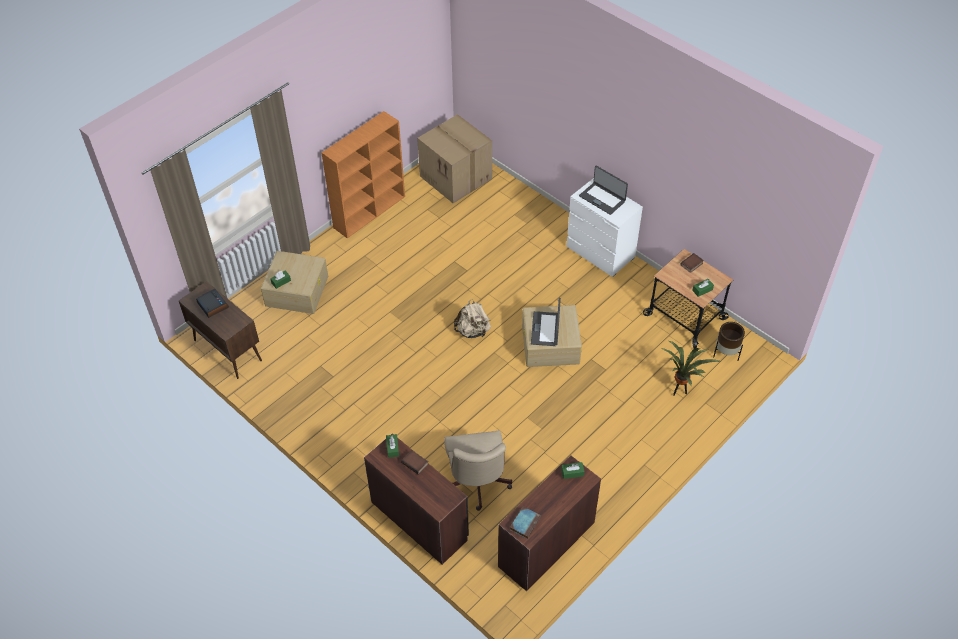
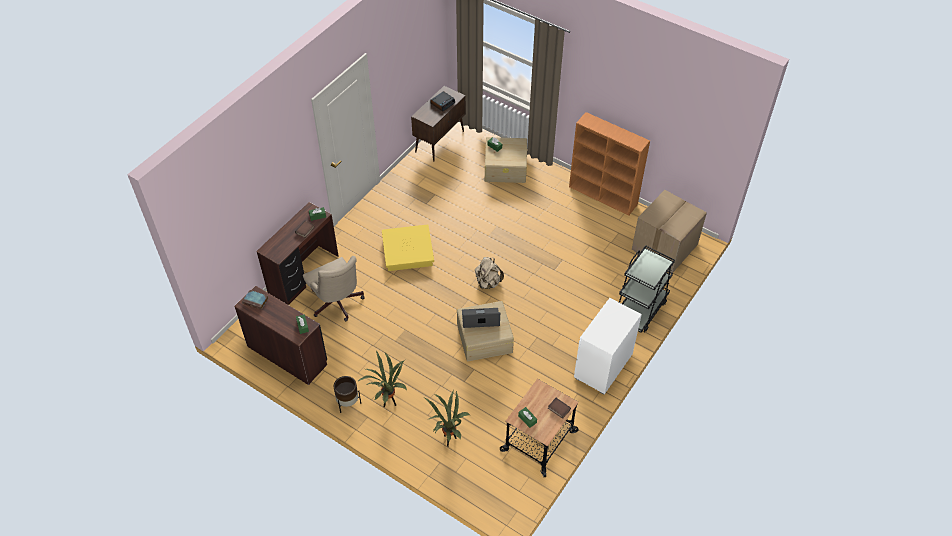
camera: 80 degrees right, 0 degrees up
beige office chair [444,430,512,511] -> beige office chair turned 105 degrees counterclockwise [303,256,365,321]
laptop [579,165,628,215] -> none
brown planter [713,322,745,361] -> brown planter moved to [334,376,361,413]
none -> potted plant [358,351,407,407]
none -> yellow storage box [382,224,434,271]
none -> black cart [619,245,675,333]

